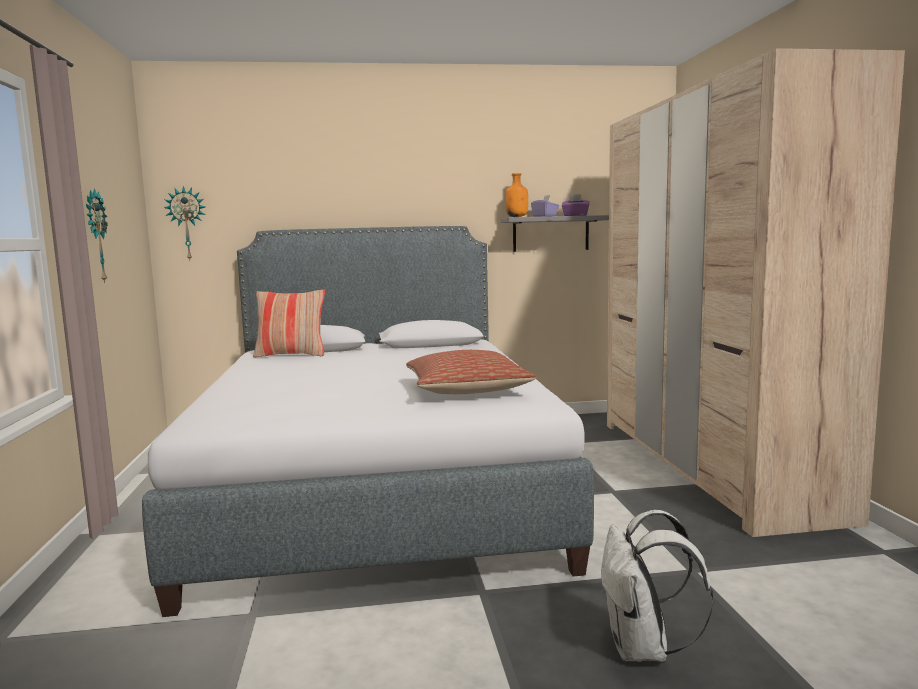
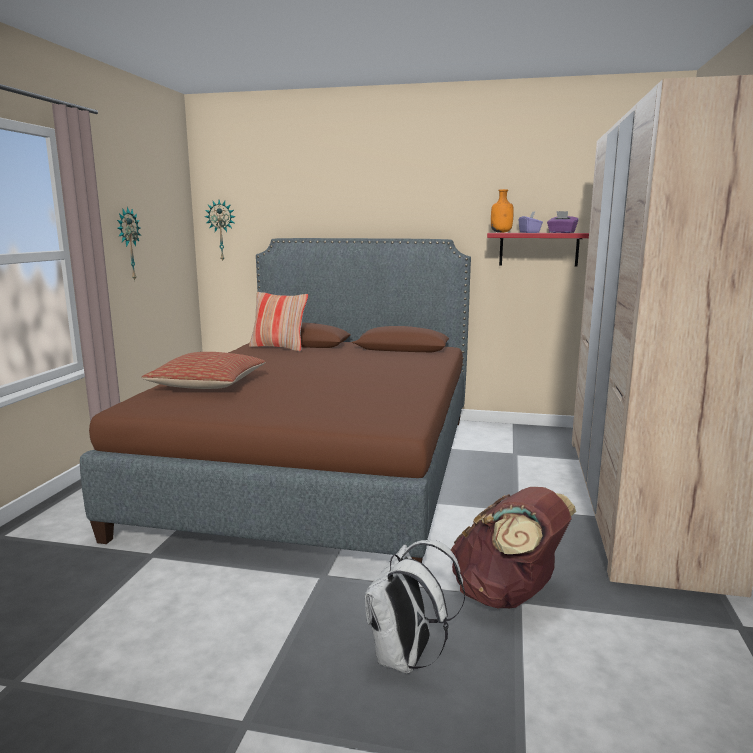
camera: 20 degrees right, 5 degrees up
grey bed [142,226,594,617] -> brown bed [80,238,471,563]
pillow [406,350,537,394] -> pillow moved to [142,352,266,389]
grey shelf [501,215,609,252] -> red shelf [487,233,589,267]
none -> brown backpack [451,487,576,609]

